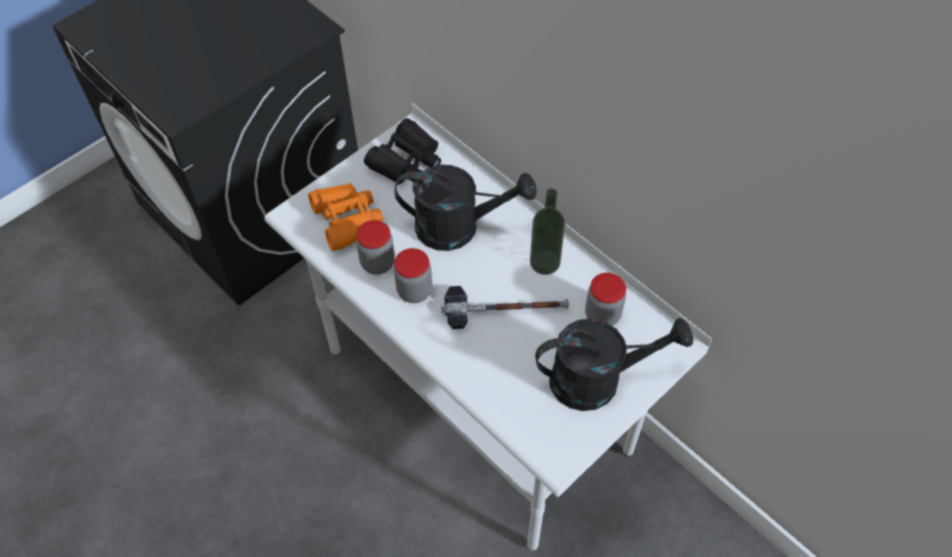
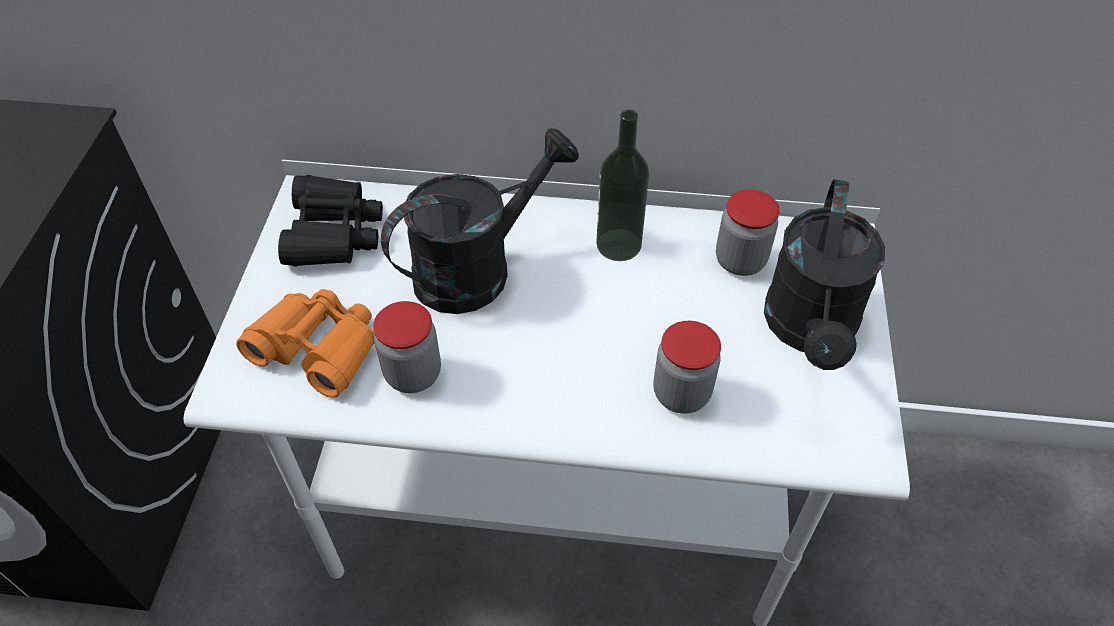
camera: 40 degrees left, 5 degrees down
jar [394,248,432,303] -> jar moved to [653,321,721,414]
hammer [441,286,569,329] -> none
black watering can [535,318,693,411] -> black watering can turned 150 degrees clockwise [764,179,885,370]

